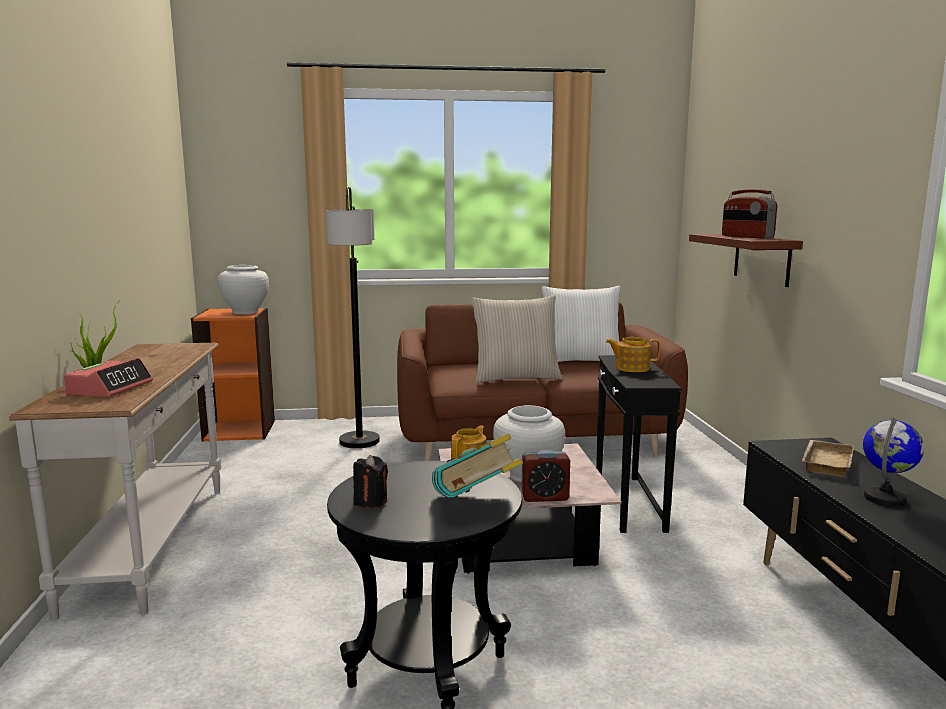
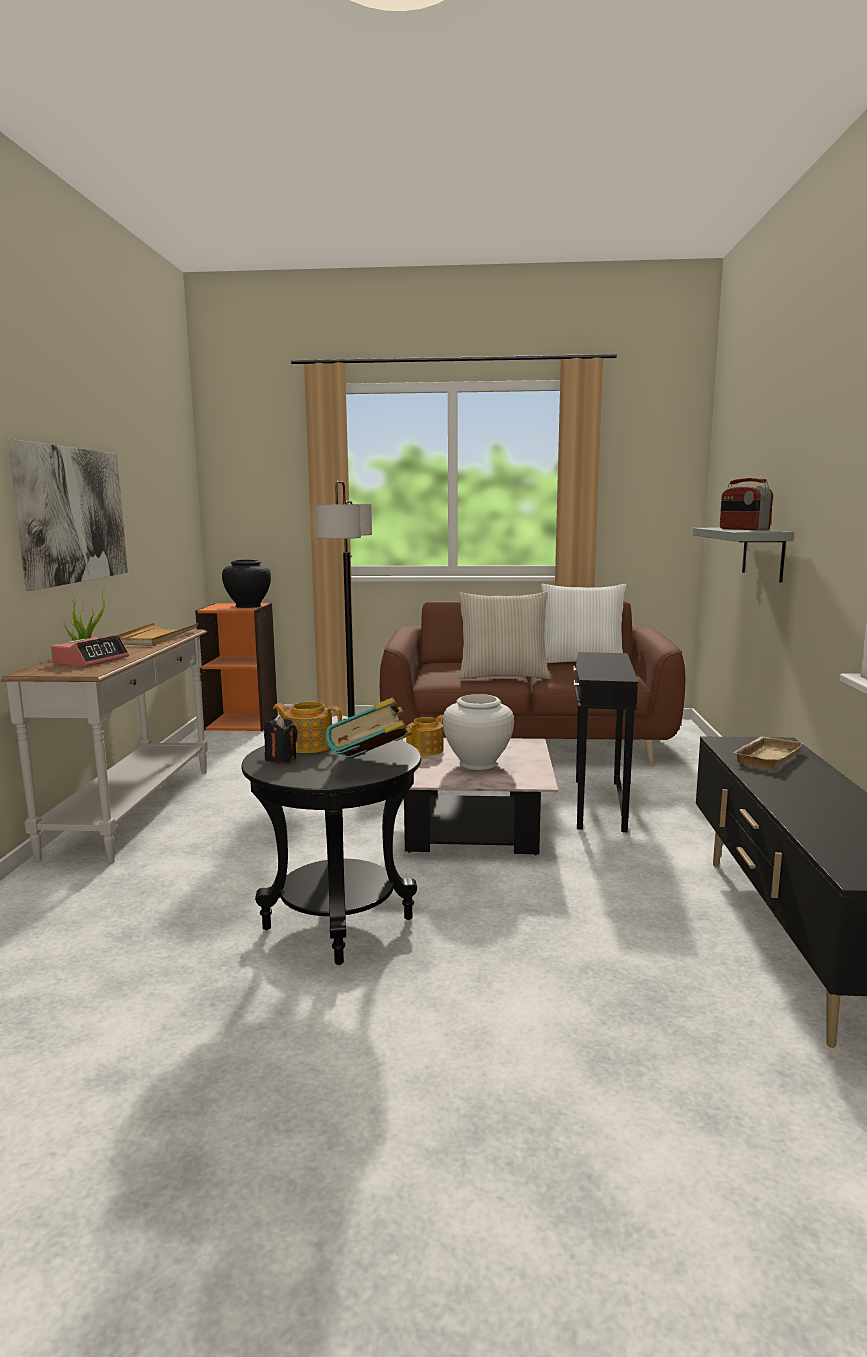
camera: 10 degrees right, 0 degrees up
white vase [217,265,269,314] -> black vase [222,560,271,608]
alarm clock [521,450,570,502] -> none
teapot [606,337,660,372] -> teapot moved to [273,702,342,753]
brown shelf [689,234,803,287] -> grey shelf [693,528,794,583]
globe [863,417,924,507] -> none
none -> picture [8,439,128,591]
none -> beige tray [119,623,198,646]

